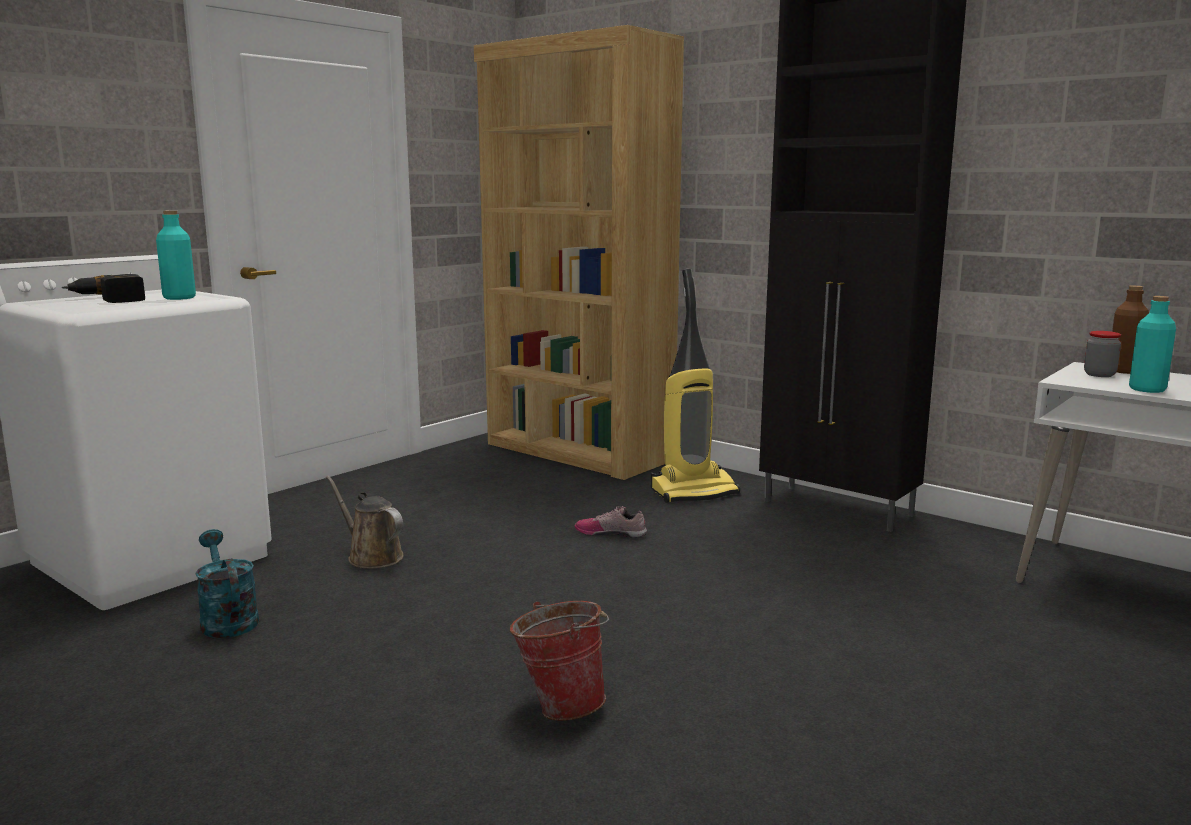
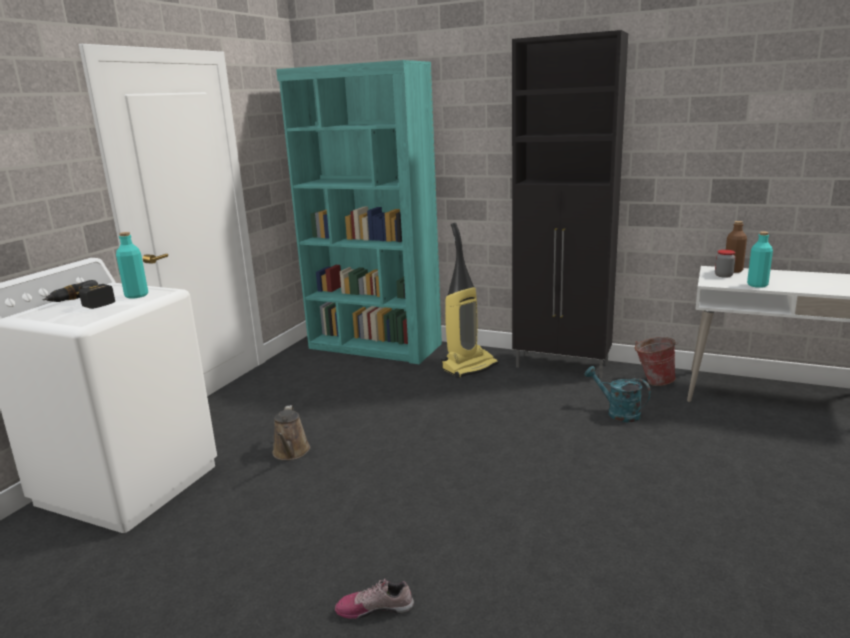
camera: 15 degrees left, 5 degrees up
turquoise watering can [195,529,259,638] -> turquoise watering can moved to [584,366,651,422]
brown watering can [326,475,403,568] -> brown watering can turned 120 degrees counterclockwise [272,405,310,460]
brown bookcase [474,25,684,480] -> turquoise bookcase [276,60,442,364]
bucket [510,601,609,721] -> bucket moved to [635,337,678,386]
shoe [574,506,647,538] -> shoe moved to [335,578,414,619]

